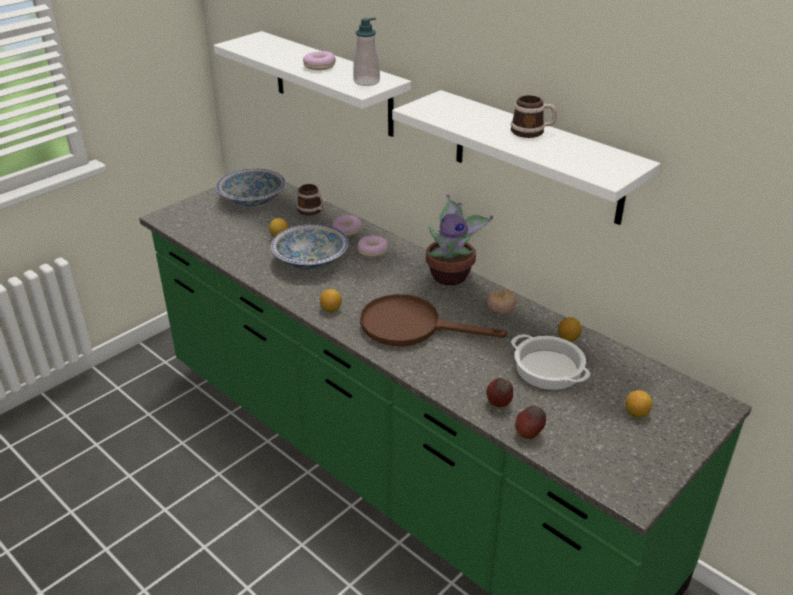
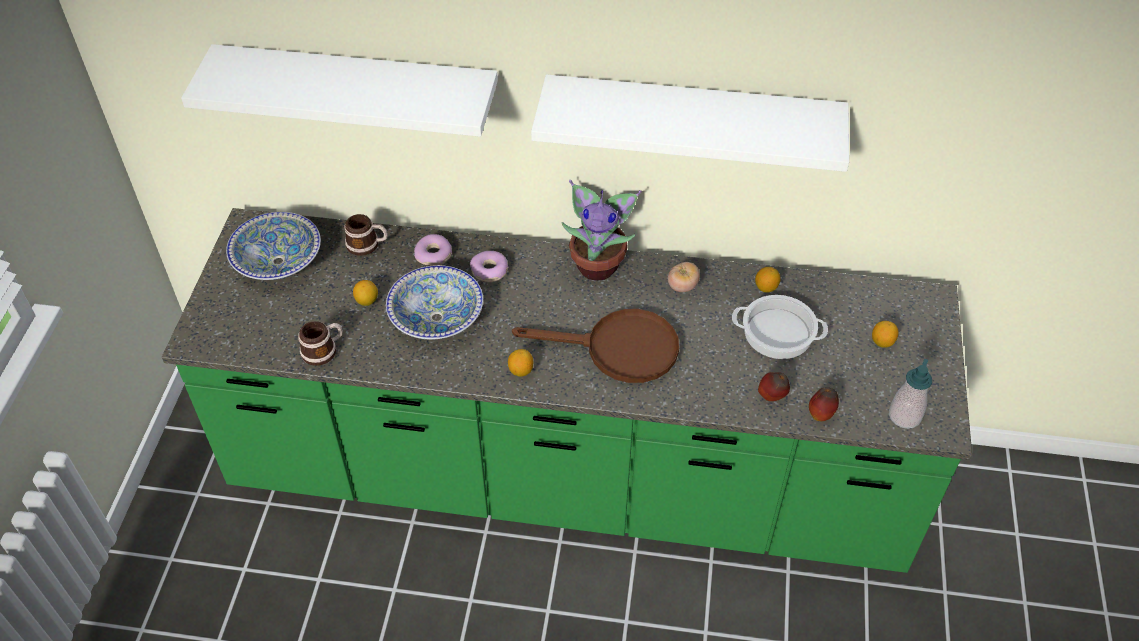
camera: 35 degrees left, 15 degrees up
donut [303,51,336,70] -> none
soap dispenser [353,17,380,86] -> soap dispenser moved to [889,359,932,429]
brown frying pan [360,294,507,346] -> brown frying pan turned 150 degrees counterclockwise [512,309,679,383]
mug [511,95,557,138] -> mug moved to [298,321,343,366]

